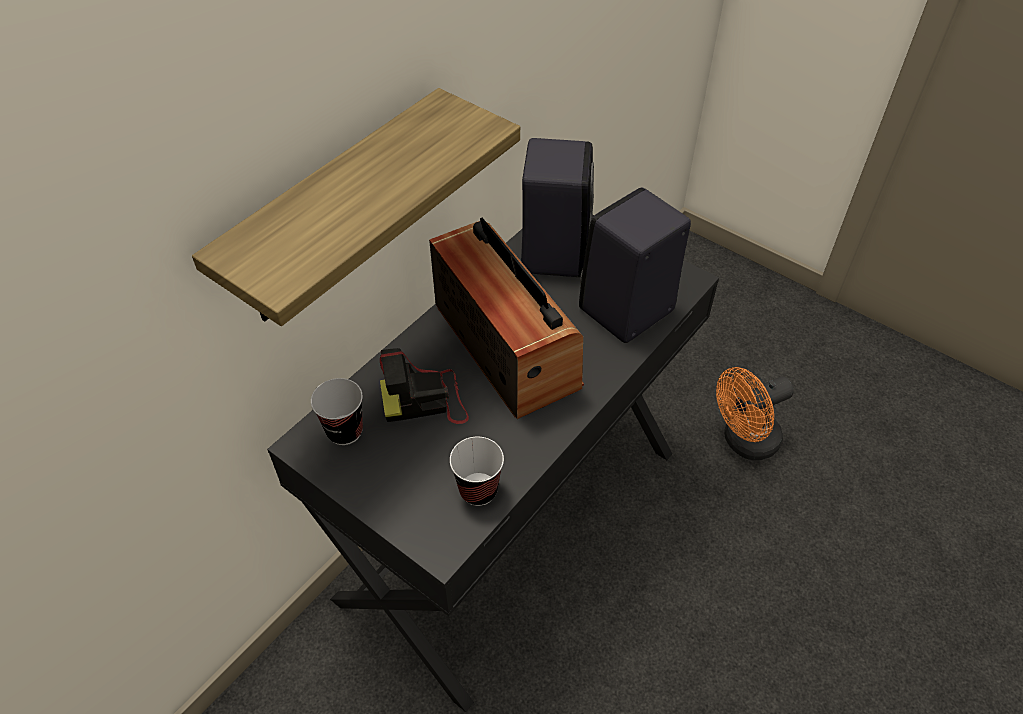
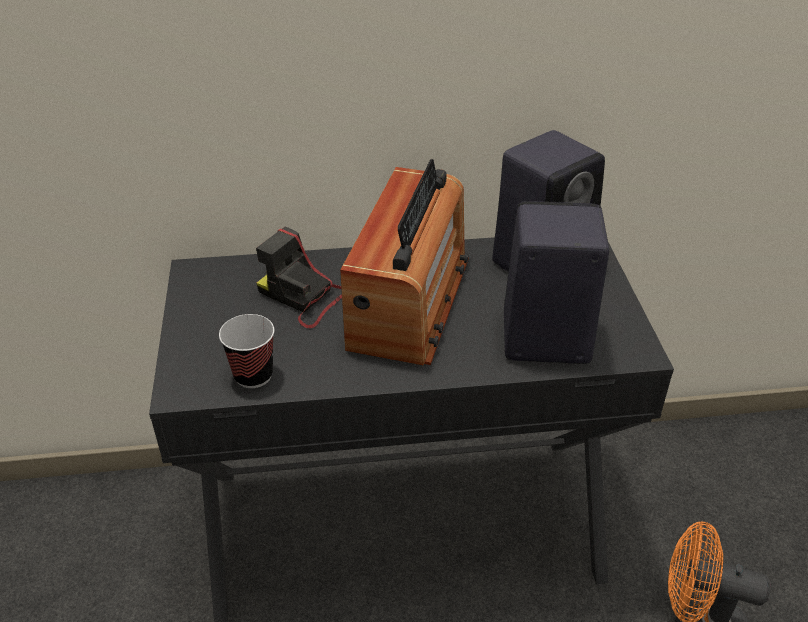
camera: 45 degrees right, 10 degrees down
shelf [192,88,520,326] -> none
cup [311,378,363,445] -> none

